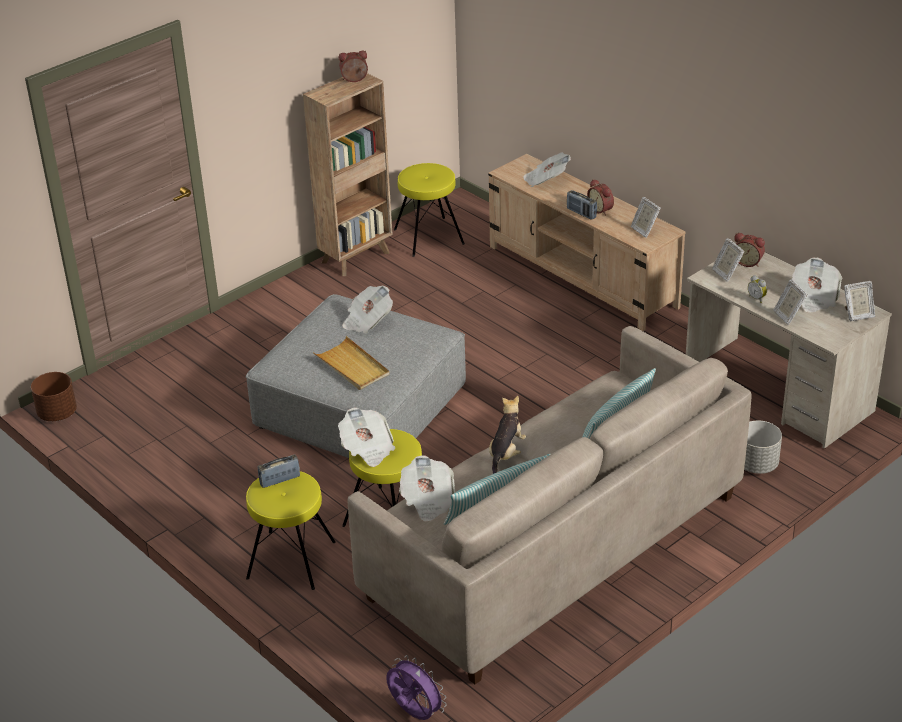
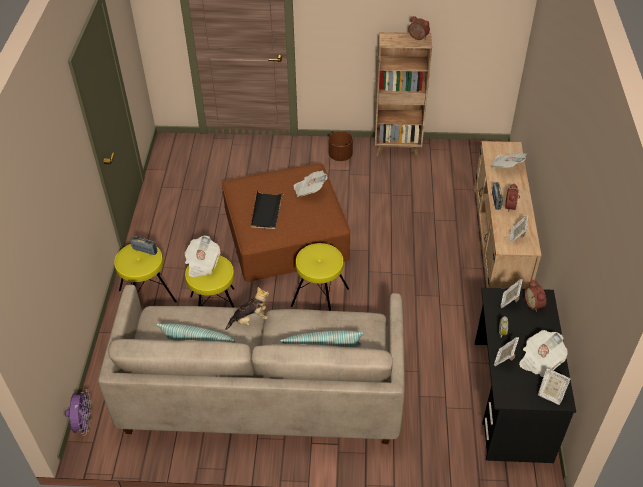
camera: 45 degrees right, 10 degrees up
brown planter [31,372,77,421] -> brown planter moved to [329,131,353,161]
grey ottoman [246,294,466,458] -> brown ottoman [222,163,351,282]
beige tray [313,336,389,390] -> black tray [251,191,284,229]
yellow stool [394,163,465,257] -> yellow stool moved to [291,243,349,311]
newspaper [399,455,455,522] -> none
beige desk [686,252,892,449] -> black desk [475,288,576,463]
grey planter [744,421,782,474] -> none

